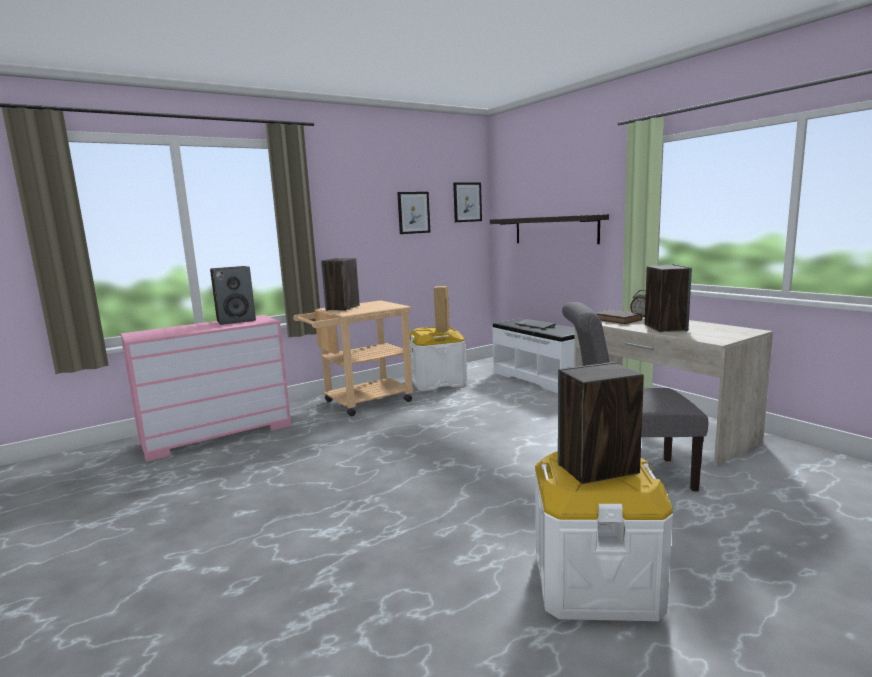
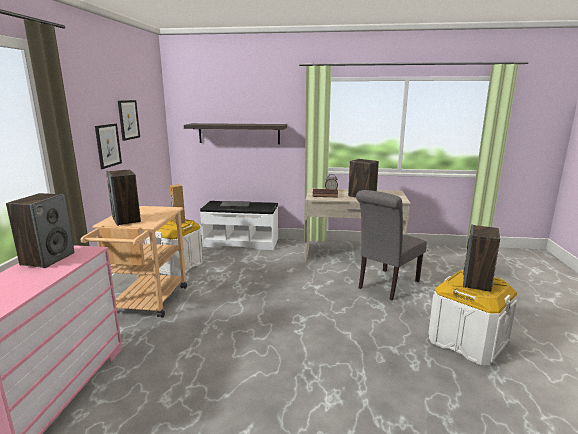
camera: 50 degrees left, 5 degrees up
picture [453,183,482,222] -> picture moved to [95,123,122,169]

